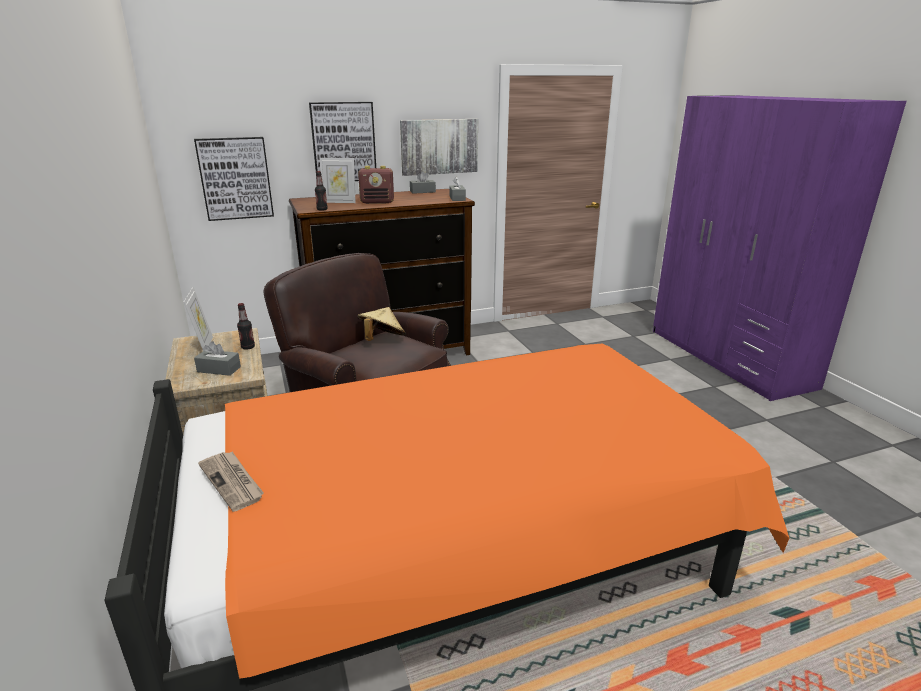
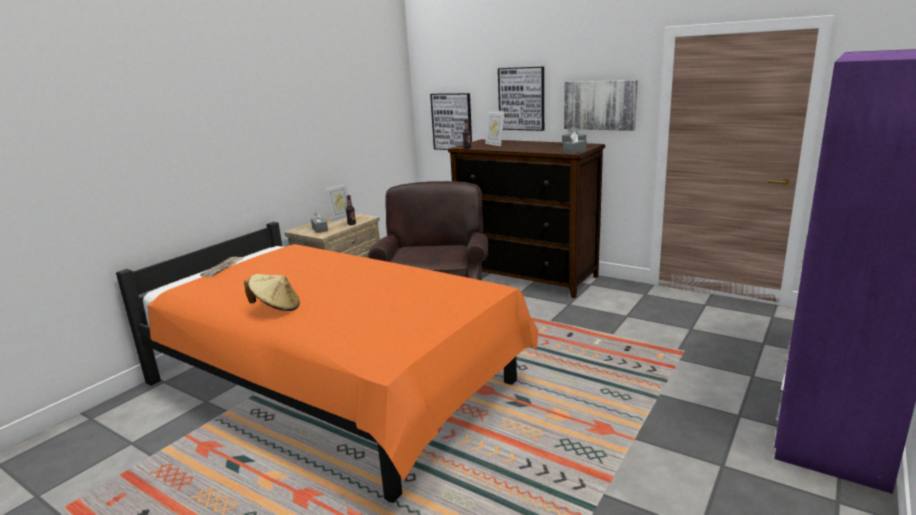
camera: 55 degrees right, 5 degrees down
beige hat [357,307,406,341] -> beige hat moved to [244,274,300,311]
radio [358,166,394,204] -> none

